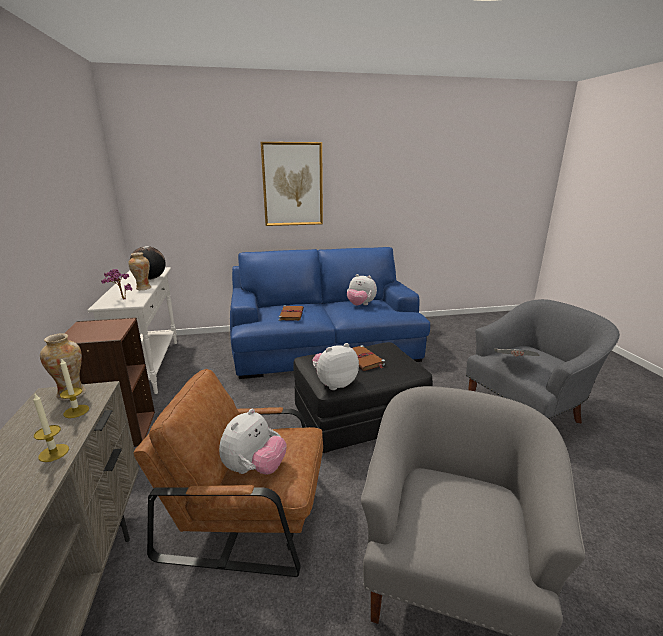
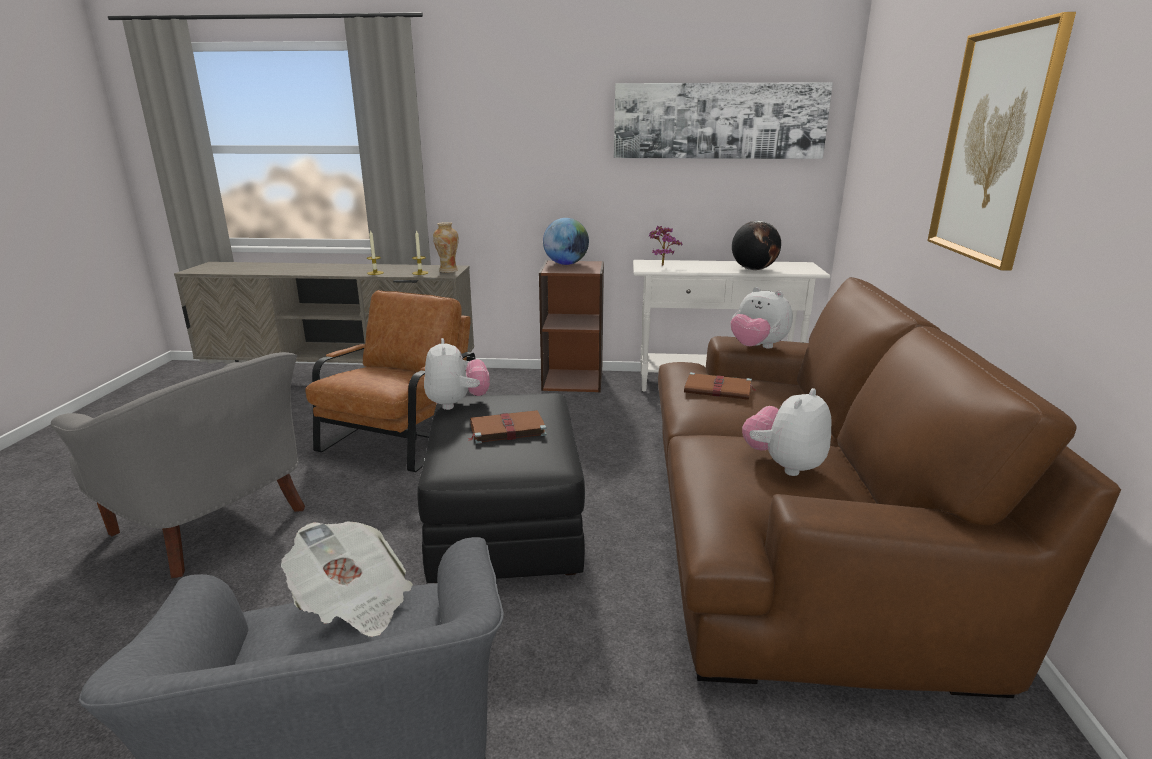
camera: 105 degrees right, 0 degrees up
vase [128,253,151,290] -> none
plush toy [219,409,287,475] -> plush toy moved to [731,287,793,349]
blue sofa [230,247,430,379] -> brown sofa [658,277,1121,698]
none -> globe [543,218,589,265]
none -> picture [614,82,833,159]

